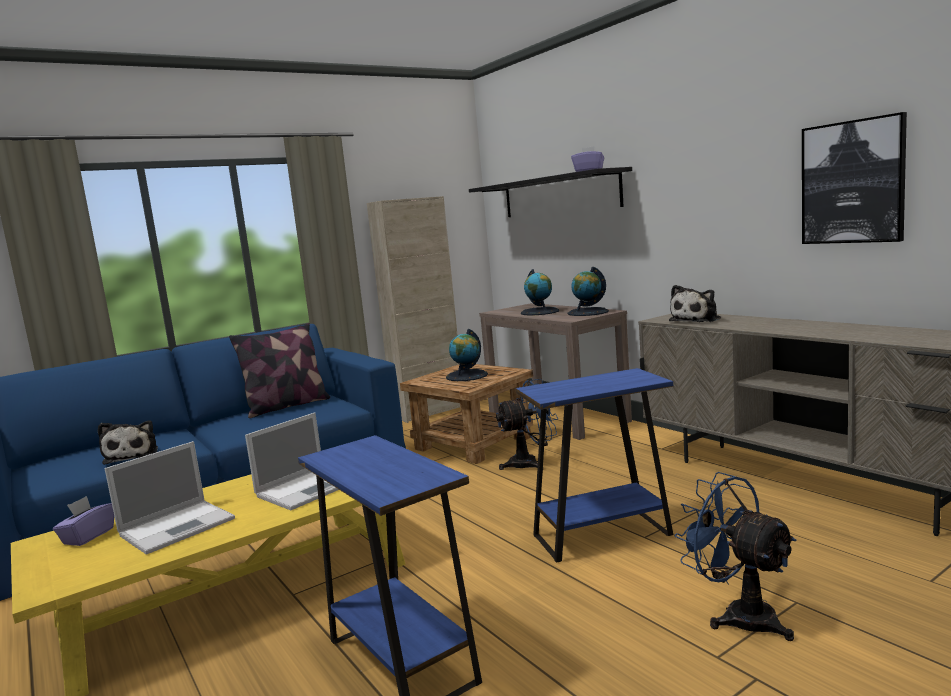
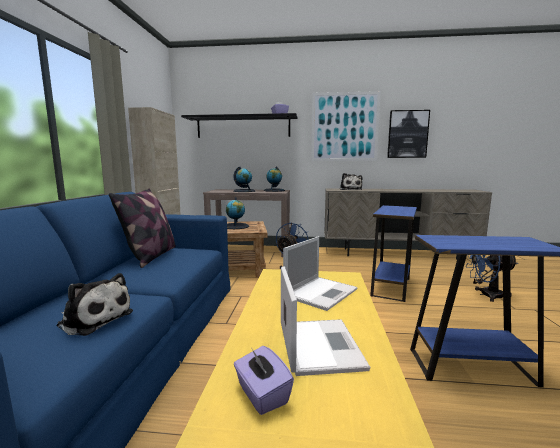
camera: 50 degrees left, 0 degrees up
laptop [245,413,339,511] -> laptop turned 45 degrees clockwise [283,236,358,311]
none -> picture [311,91,381,161]

